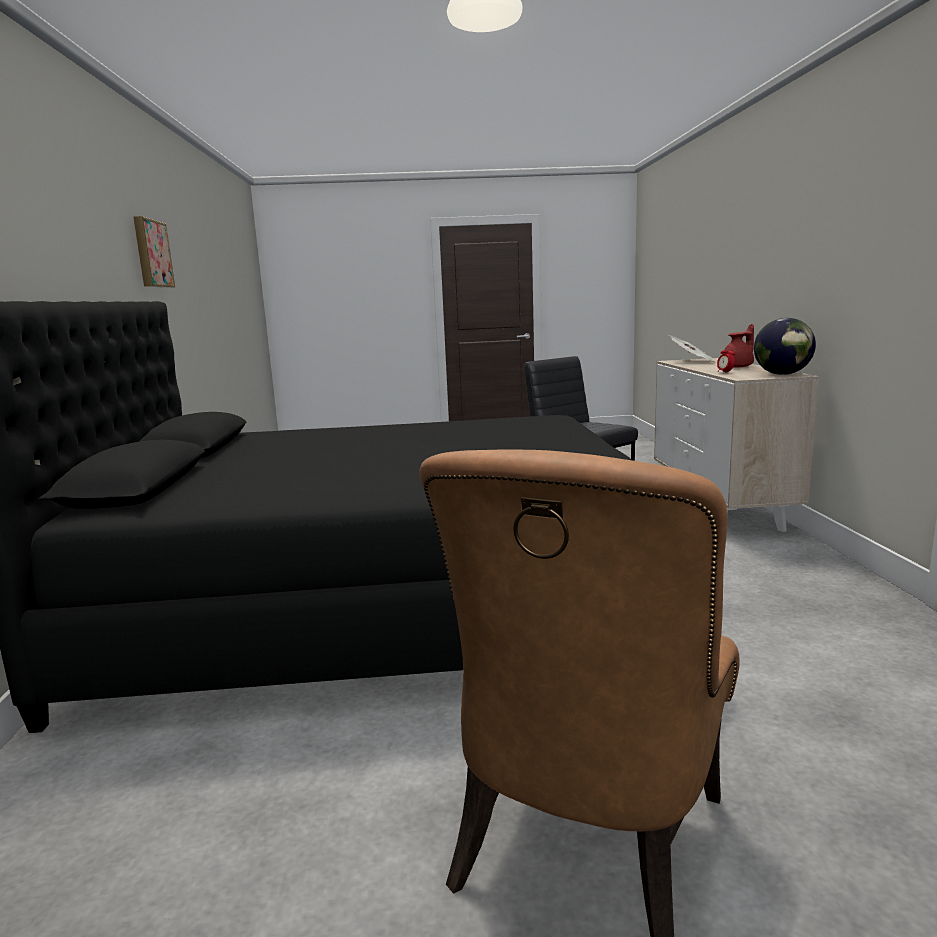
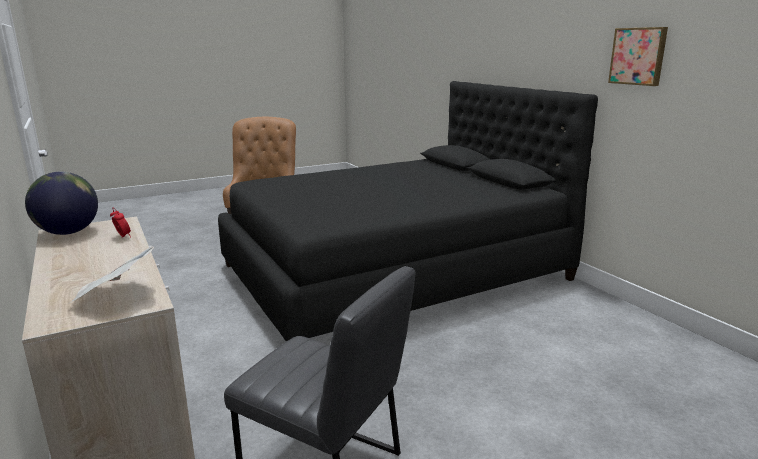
camera: 155 degrees right, 5 degrees up
red teapot [722,324,754,368] -> none

